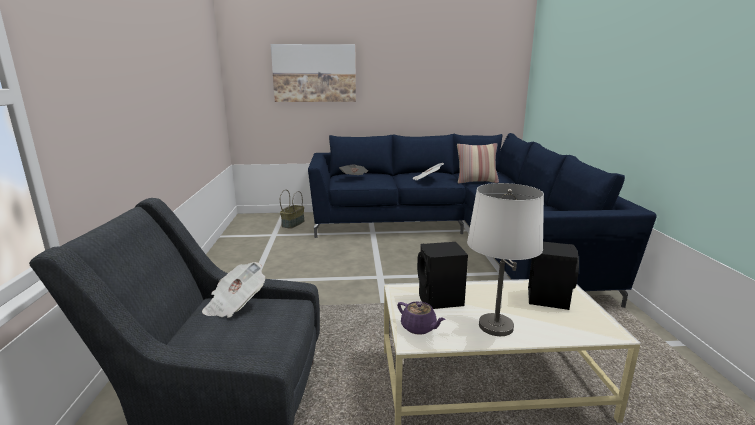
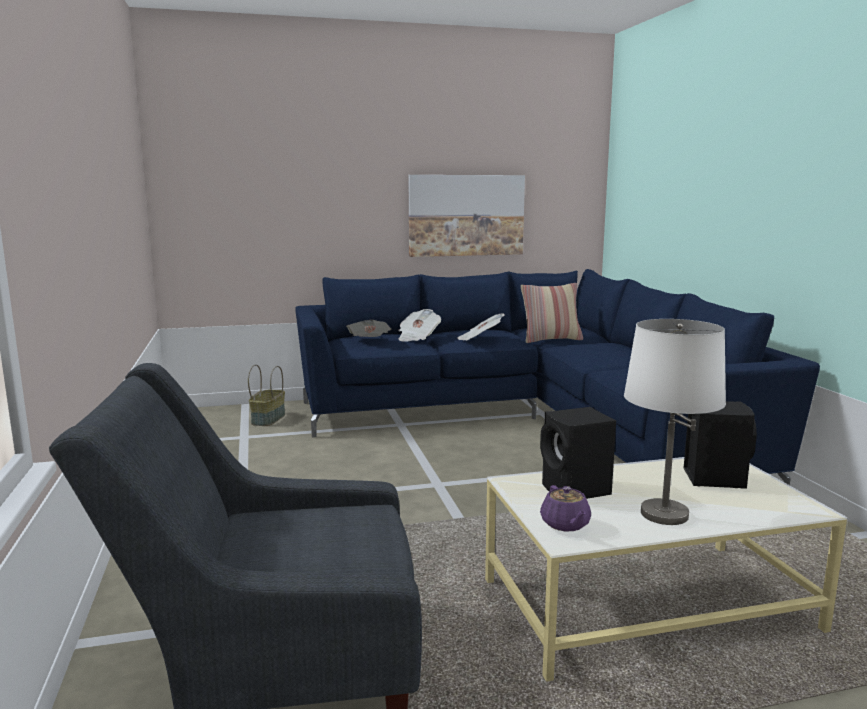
camera: 10 degrees left, 5 degrees down
newspaper [202,262,265,318] -> newspaper moved to [398,309,441,342]
picture [271,44,356,102] -> picture moved to [408,175,525,257]
purple teapot [397,301,445,335] -> purple teapot turned 45 degrees clockwise [540,485,591,531]

